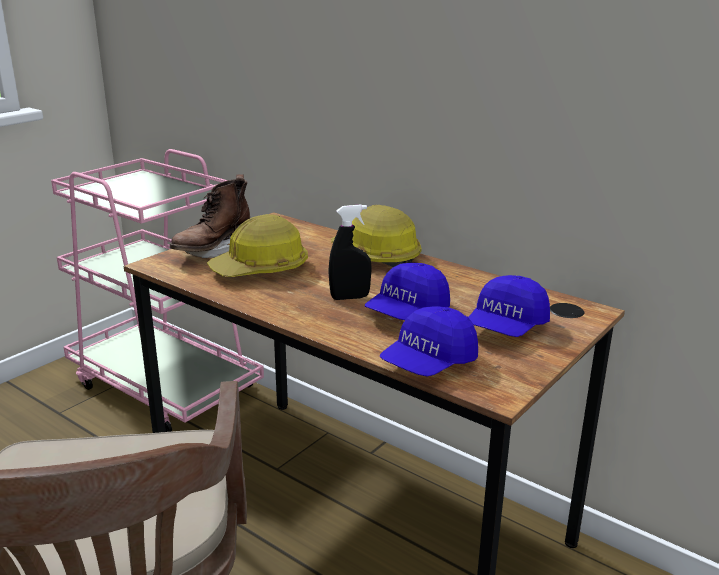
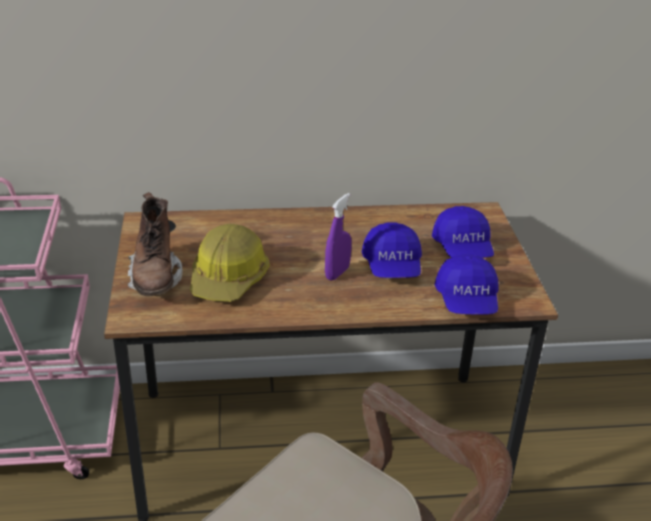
camera: 45 degrees left, 10 degrees up
black spray bottle [328,204,372,300] -> purple spray bottle [325,193,352,280]
hard hat [331,205,421,267] -> none

